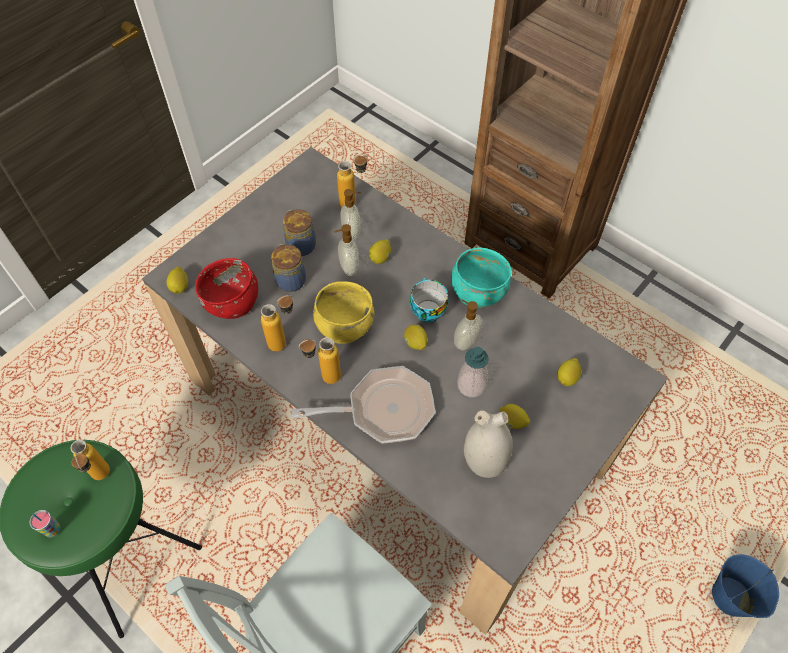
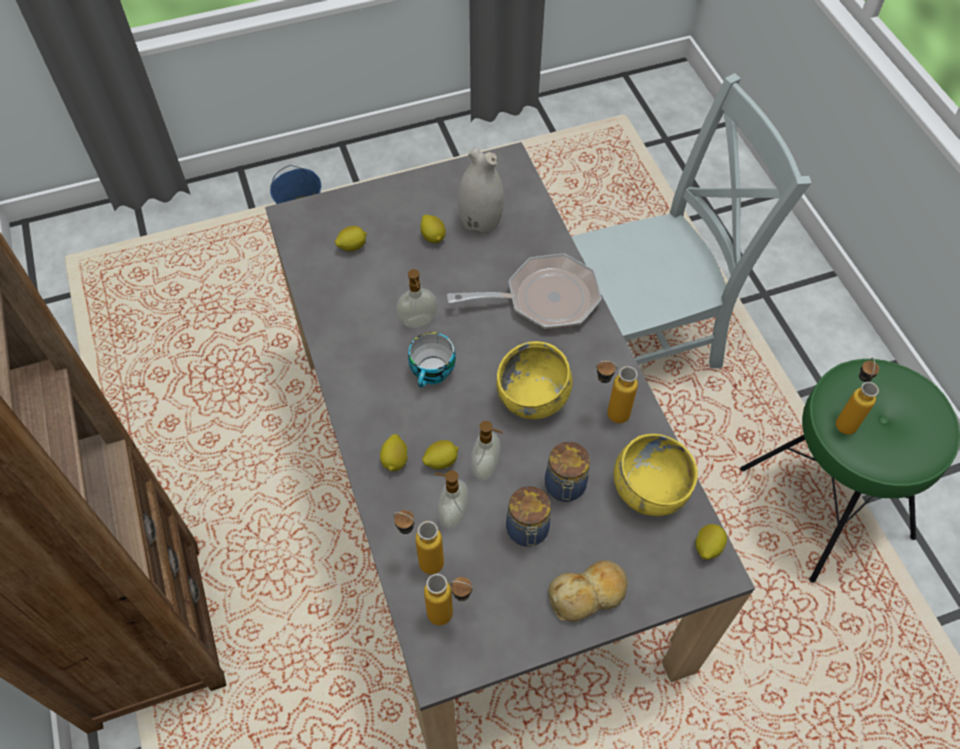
camera: 150 degrees left, 0 degrees up
cup [30,510,60,537] -> none
red bowl [195,258,258,319] -> yellow bowl [613,434,698,516]
frying pan [292,366,436,444] -> frying pan turned 150 degrees clockwise [447,254,602,329]
bottle [299,337,341,384] -> bottle moved to [424,574,473,625]
lemon [404,325,427,350] -> lemon moved to [380,434,408,471]
turquoise bowl [451,247,512,308] -> none
soap dispenser [457,347,489,398] -> none
none -> bread [548,560,628,621]

